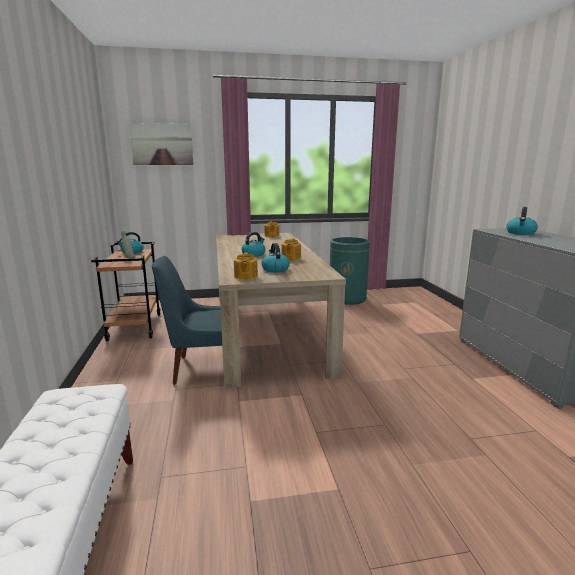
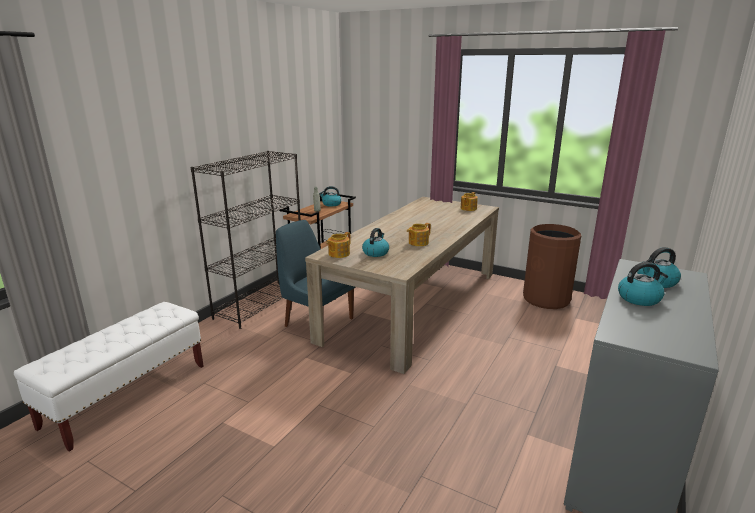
camera: 40 degrees right, 5 degrees up
picture [129,123,193,165] -> none
kettle [241,232,266,257] -> kettle moved to [618,262,668,306]
green trash can [330,237,370,305] -> brown trash can [523,224,581,309]
none -> black bookcase [190,151,301,329]

